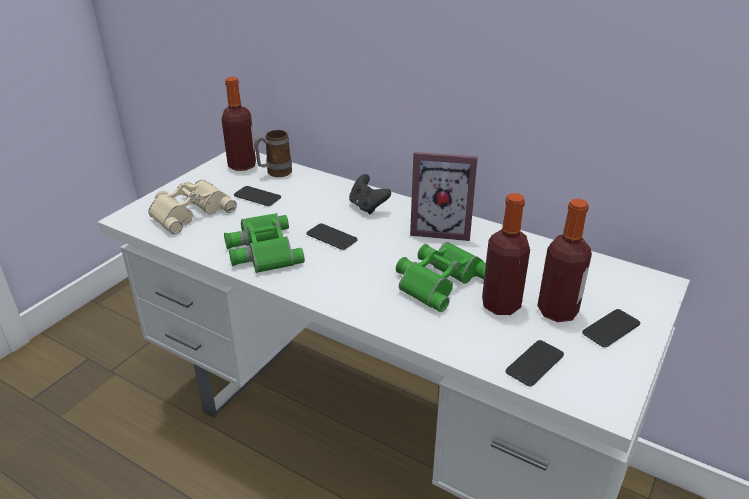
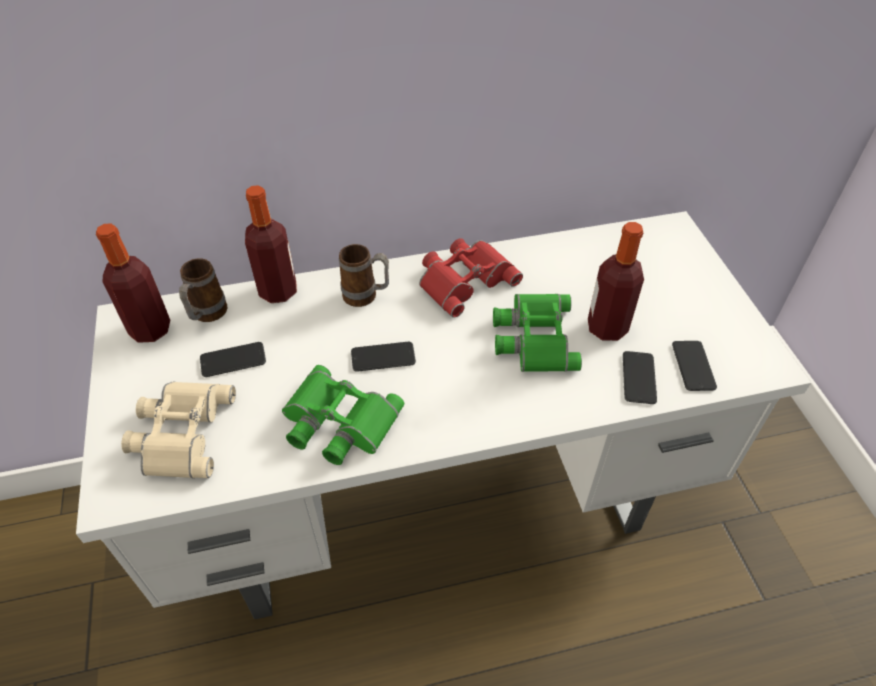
camera: 45 degrees left, 15 degrees up
black game controller [349,174,391,214] -> mug [339,244,389,307]
picture frame [410,152,478,241] -> red binoculars [419,238,523,318]
bottle [537,199,592,322] -> bottle moved to [245,185,297,303]
phone [582,309,640,347] -> phone moved to [623,351,657,404]

